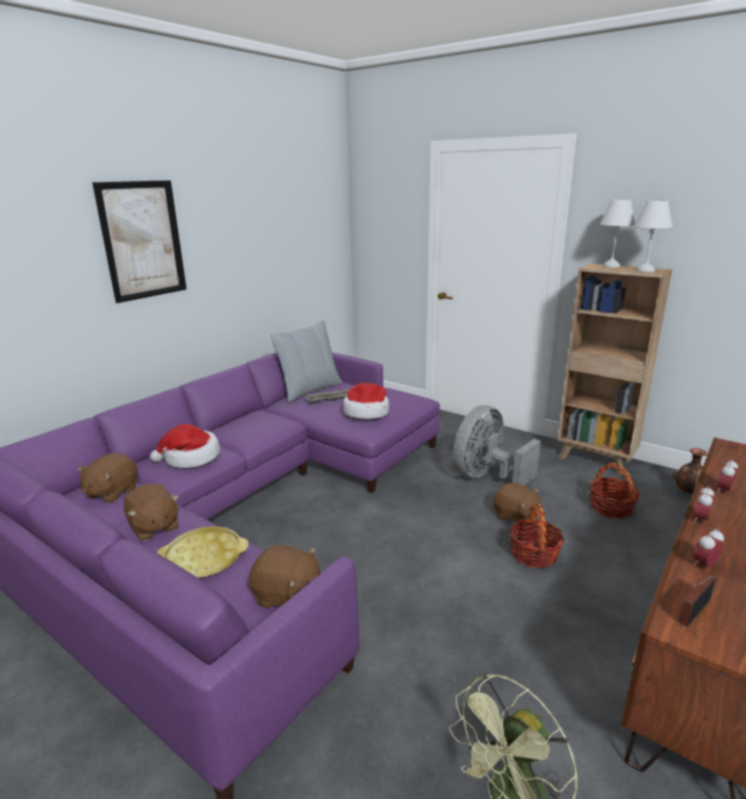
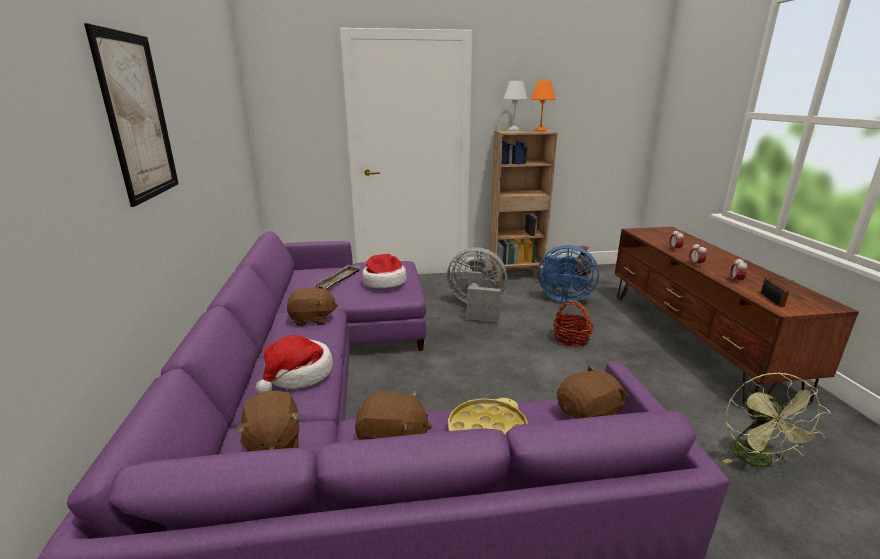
camera: 45 degrees left, 0 degrees up
pillow [269,320,343,402] -> none
grey fan [453,405,541,486] -> grey fan turned 105 degrees clockwise [447,247,507,322]
brown plush toy [493,482,542,524] -> brown plush toy moved to [287,286,338,326]
basket [589,463,640,519] -> blue fan [538,245,599,302]
white table lamp [634,200,673,272] -> orange table lamp [531,81,556,132]

